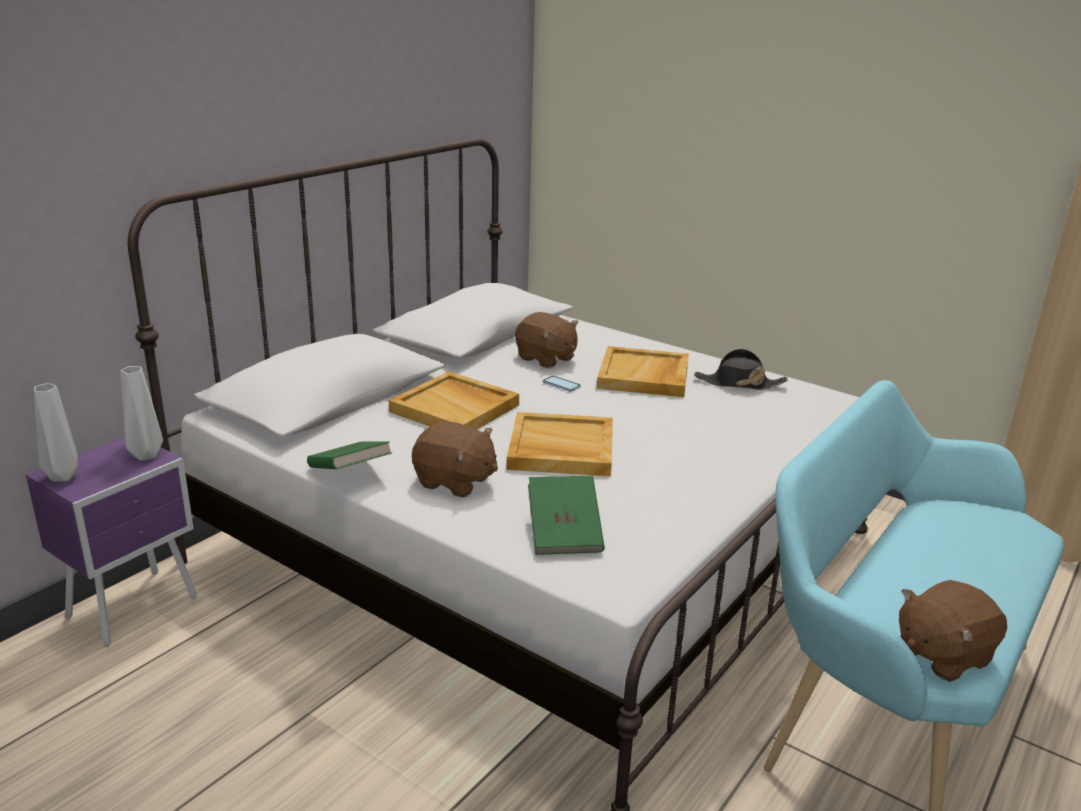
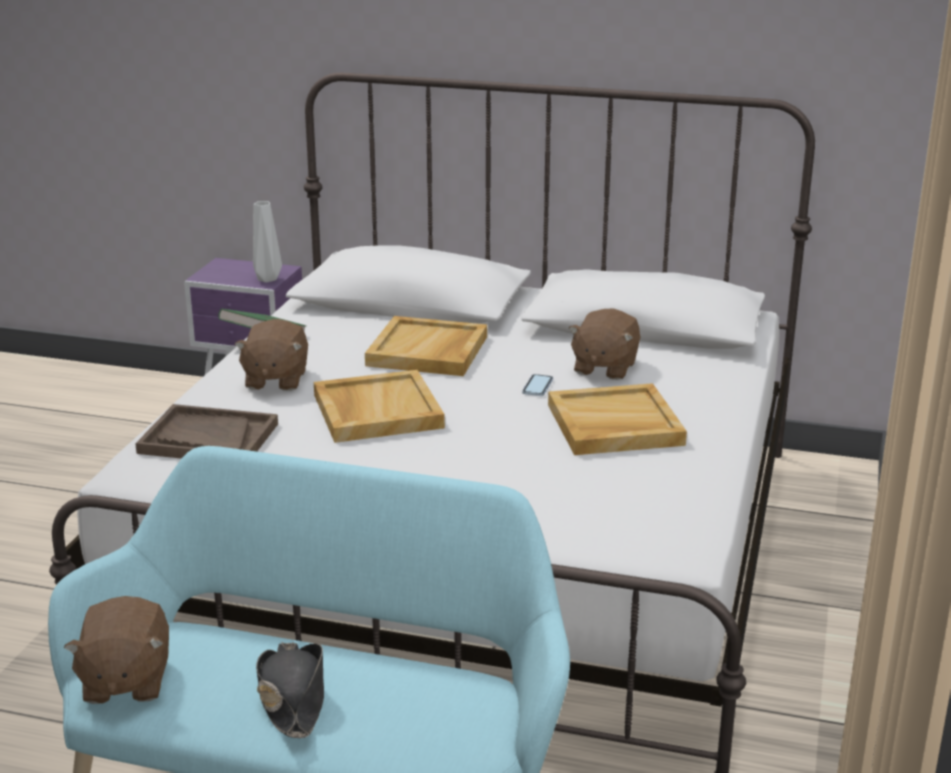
camera: 70 degrees right, 0 degrees up
grey vase [34,383,78,482] -> none
green book [528,476,605,555] -> brown tray [135,404,278,459]
black hat [694,349,788,390] -> black hat moved to [256,642,324,738]
brown plush toy [899,580,1007,682] -> brown plush toy turned 135 degrees counterclockwise [64,596,169,704]

